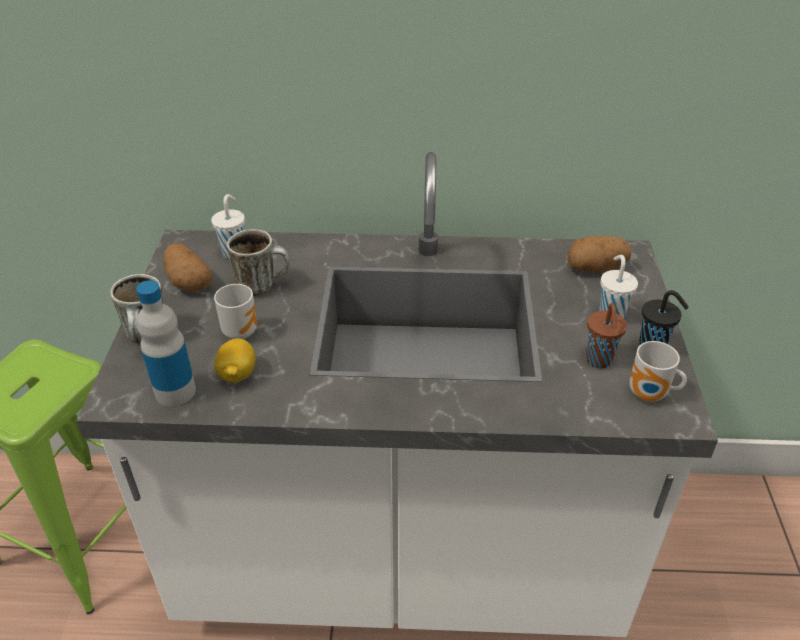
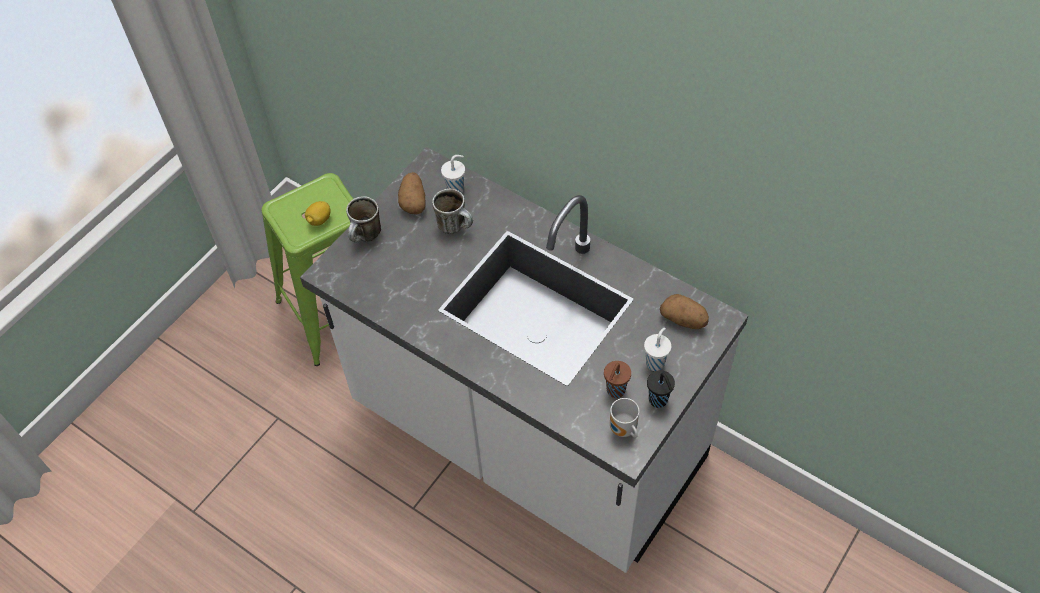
camera: 35 degrees right, 15 degrees up
bottle [136,280,196,406] -> none
mug [214,284,257,339] -> none
lemon [215,338,255,383] -> lemon moved to [305,201,330,226]

